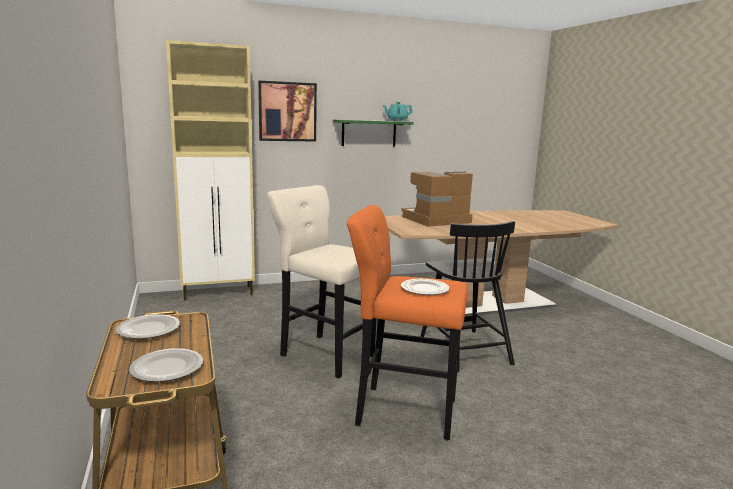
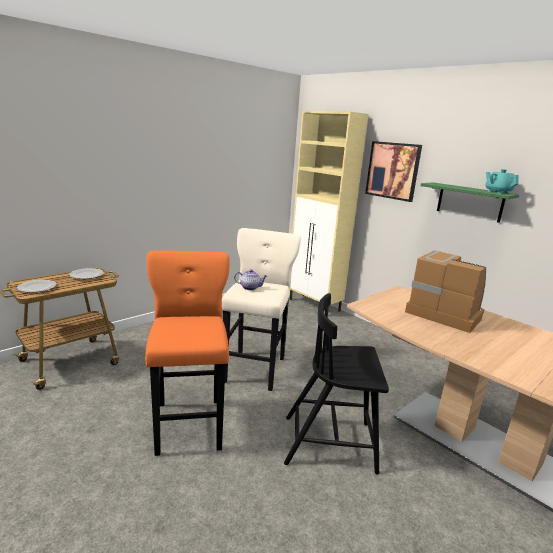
camera: 65 degrees right, 5 degrees up
plate [401,279,450,295] -> none
black chair [420,221,515,373] -> black chair turned 45 degrees clockwise [284,293,389,475]
none -> teapot [234,269,267,290]

